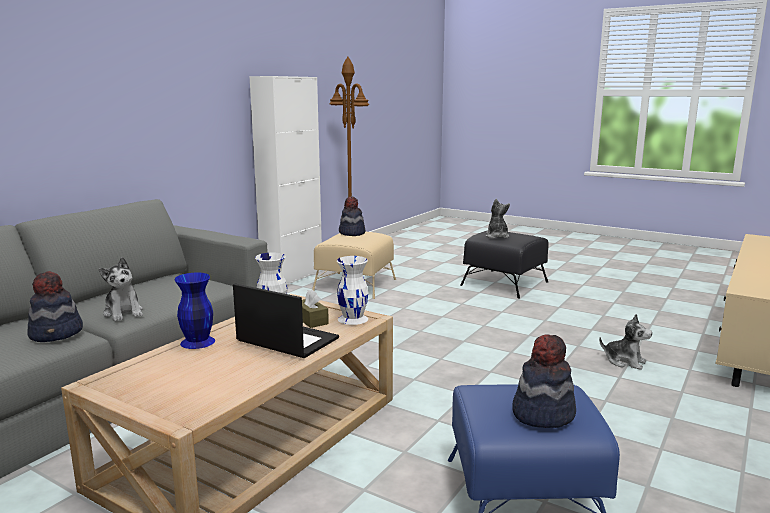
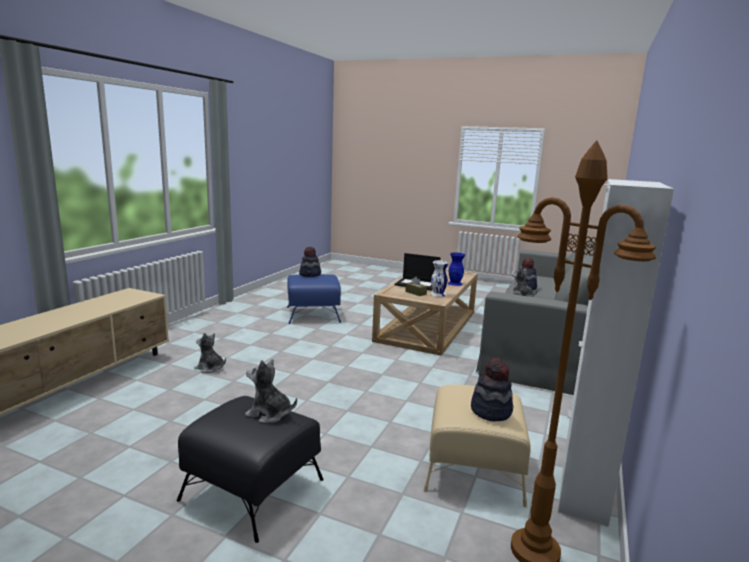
camera: 170 degrees right, 0 degrees up
white vase [337,256,368,325] -> none
plush toy [486,199,510,238] -> plush toy turned 120 degrees clockwise [245,359,297,423]

